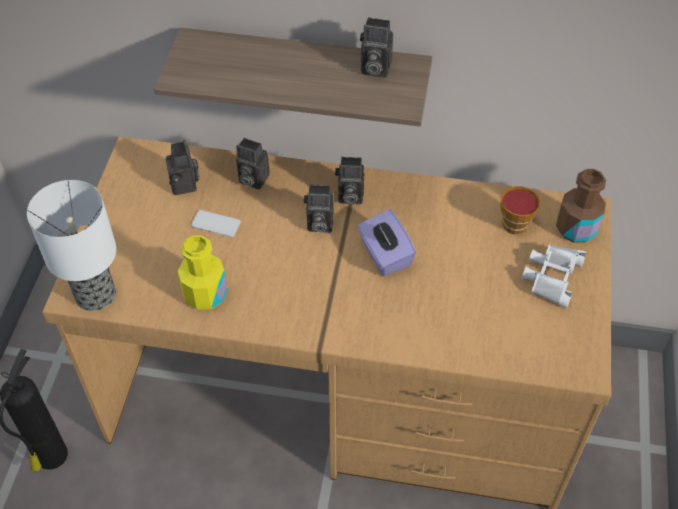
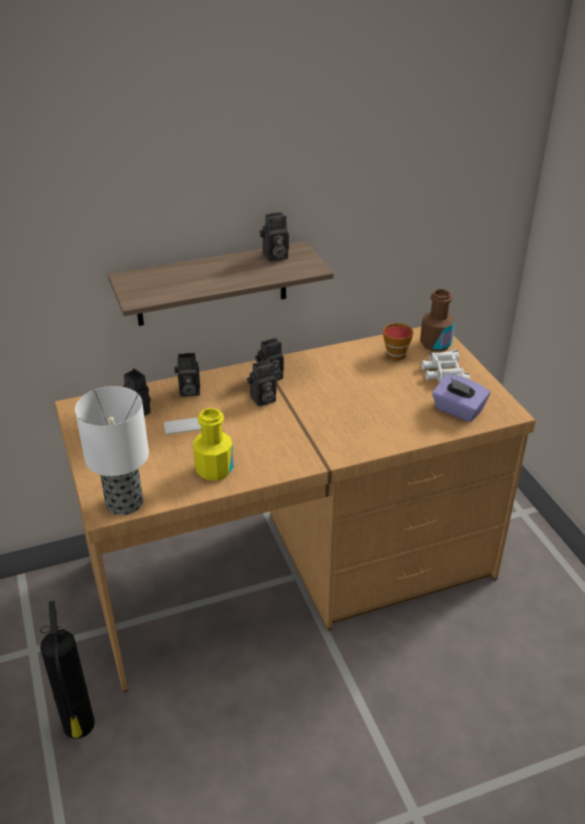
camera: 30 degrees left, 15 degrees down
purple tissue box [357,209,416,276] -> purple tissue box moved to [432,374,490,422]

